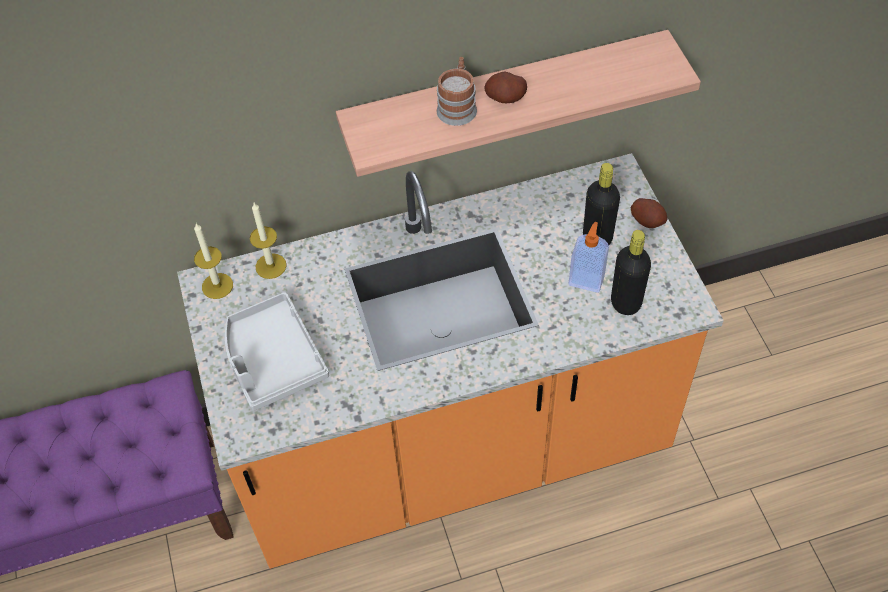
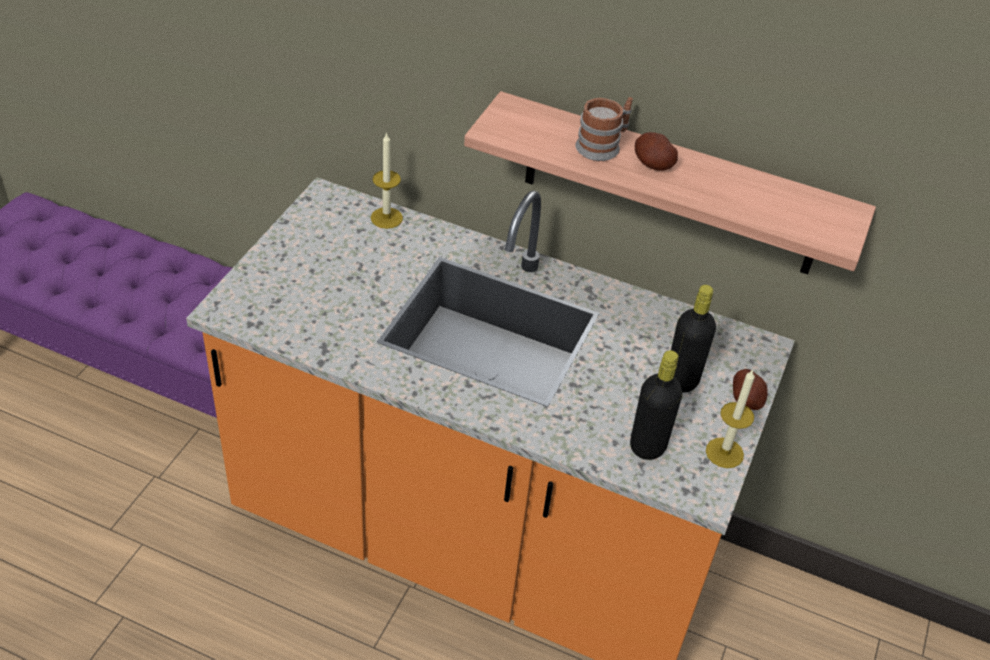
camera: 35 degrees right, 10 degrees down
candle [194,223,233,299] -> candle moved to [706,369,755,468]
grey tray [225,292,329,411] -> none
soap dispenser [569,222,609,293] -> none

